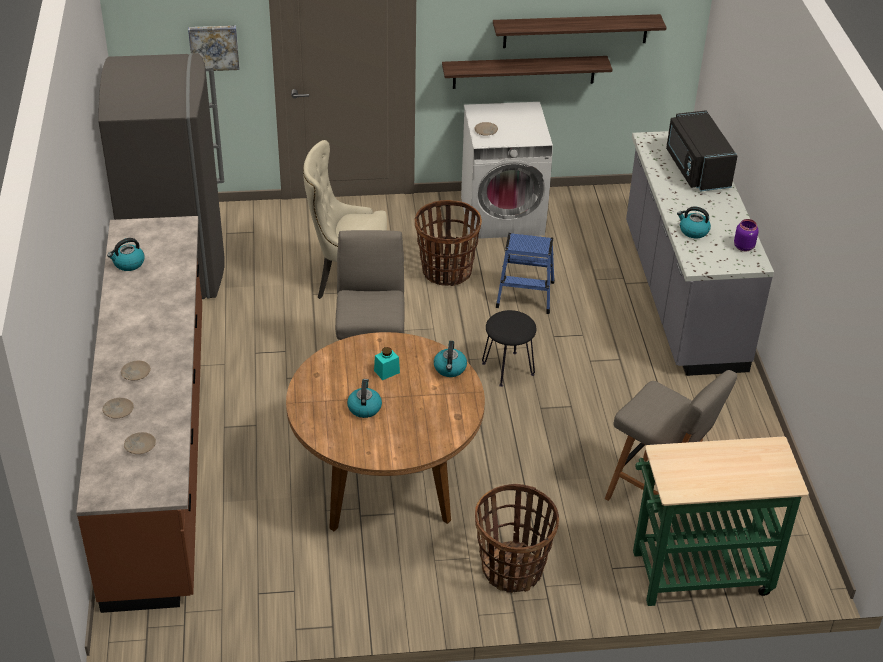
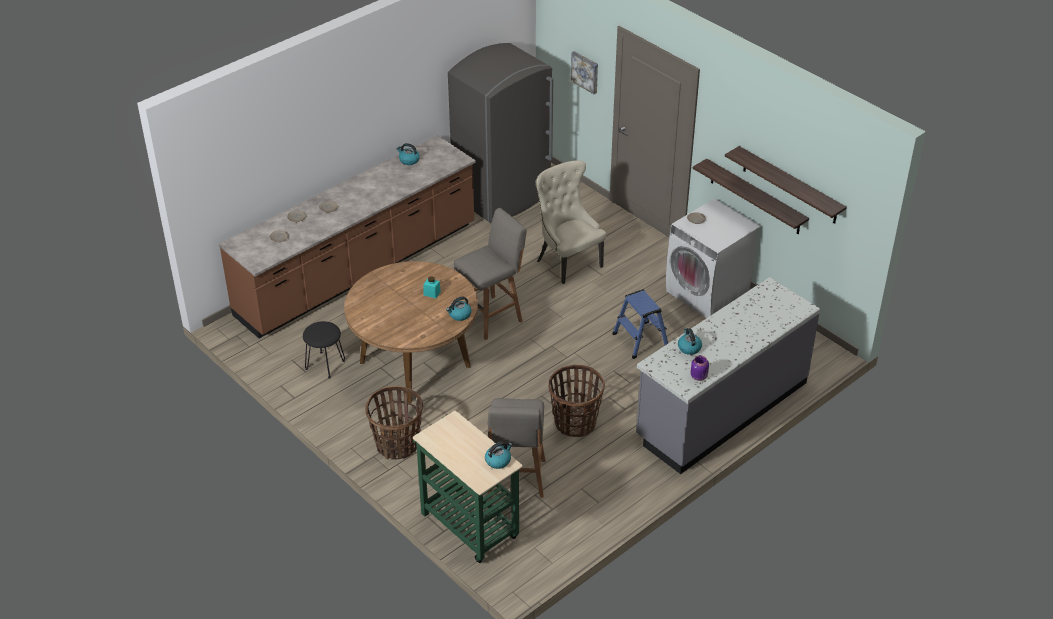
camera: 55 degrees right, 0 degrees up
kettle [347,379,382,418] -> kettle moved to [485,442,512,469]
basket [415,200,482,286] -> basket moved to [549,365,605,437]
black stool [482,310,537,387] -> black stool moved to [303,321,345,378]
black microwave [666,110,737,191] -> none

